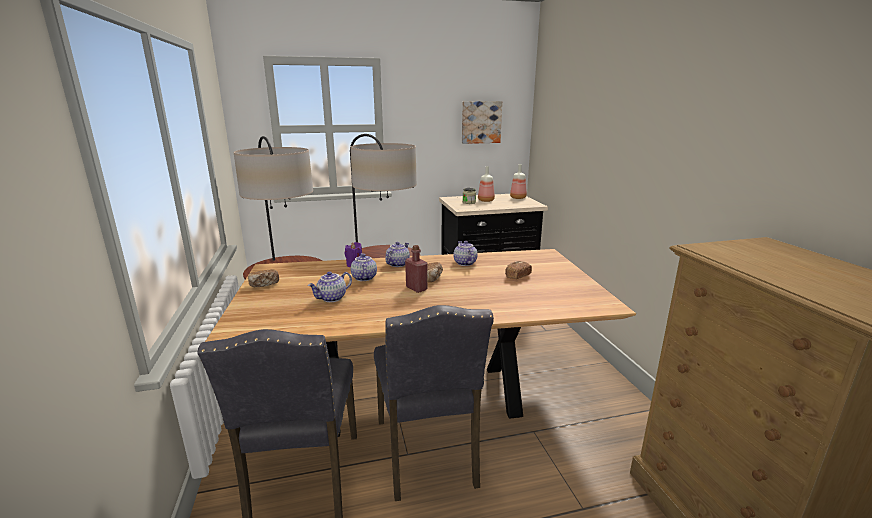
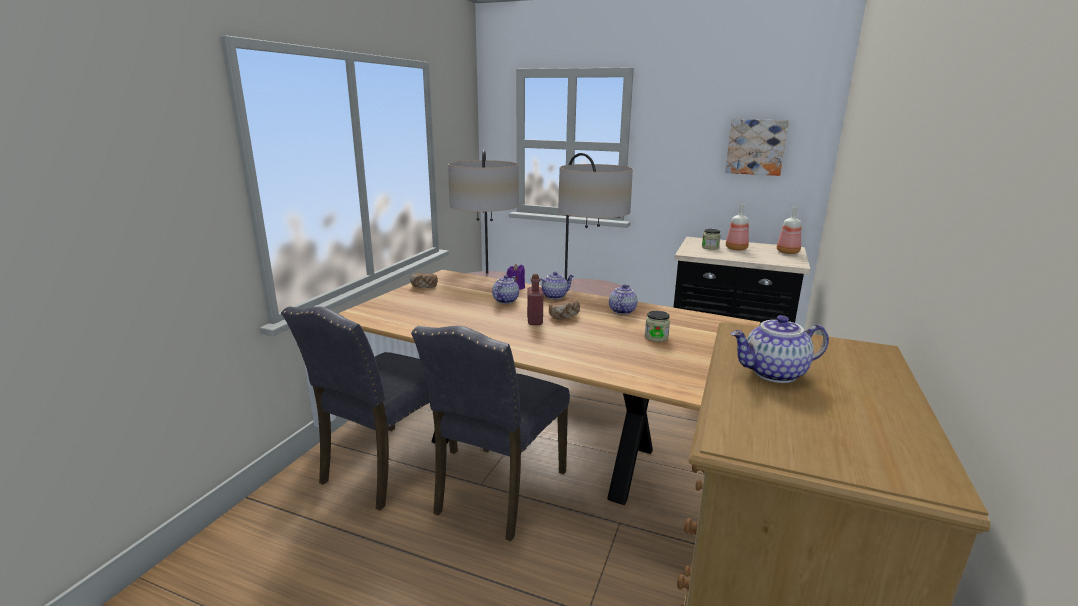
camera: 35 degrees right, 0 degrees up
teapot [308,271,352,302] -> teapot moved to [731,315,829,383]
bread [505,261,532,279] -> jar [645,311,670,342]

